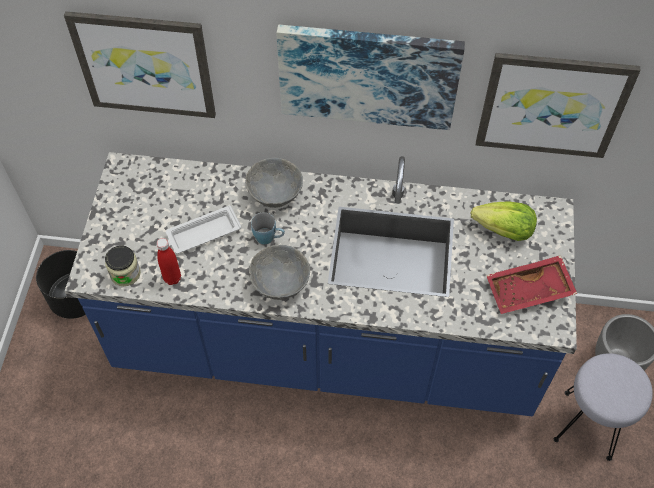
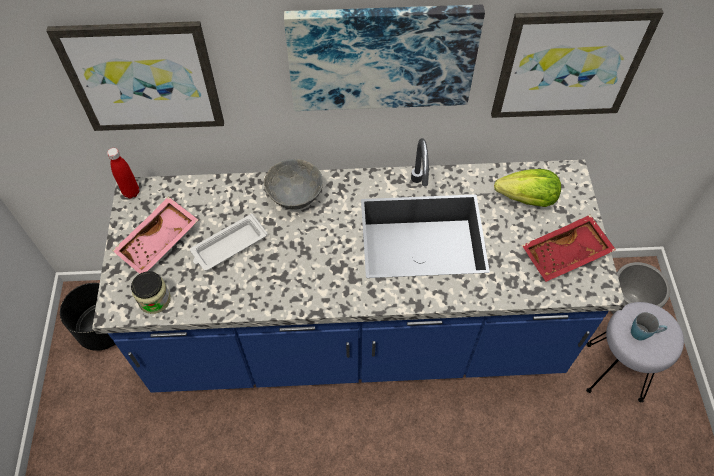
camera: 10 degrees left, 0 degrees up
red bottle [157,238,181,285] -> red bottle moved to [107,148,139,199]
grey bowl [249,245,310,300] -> none
blue mug [251,212,285,244] -> blue mug moved to [631,312,667,341]
none -> pink tray [113,197,198,274]

